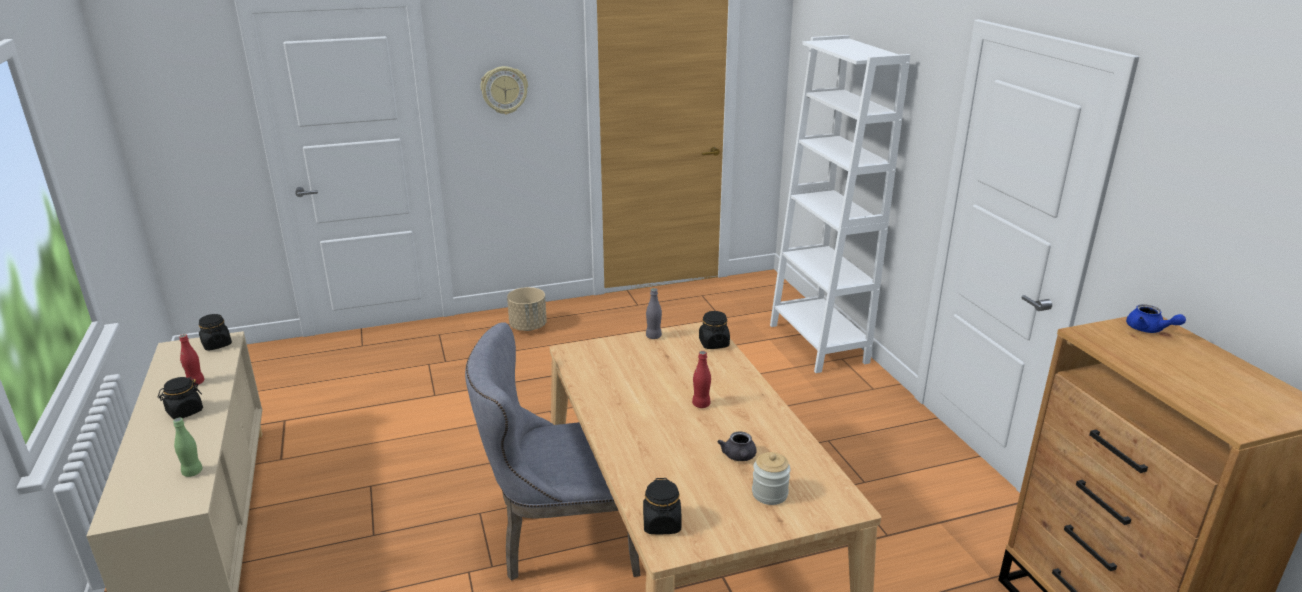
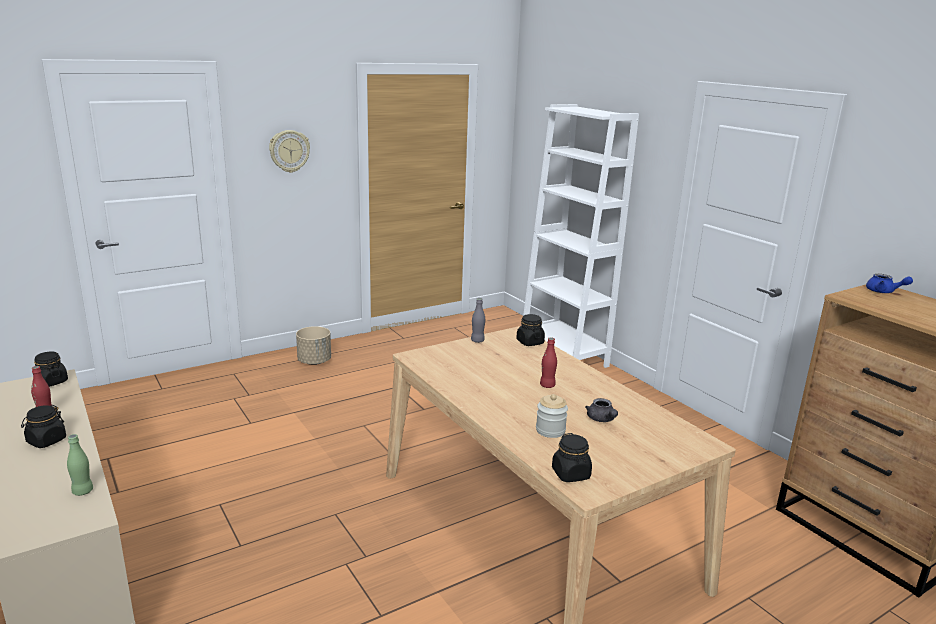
camera: 15 degrees left, 5 degrees down
grey chair [465,322,641,581] -> none
jar [752,452,791,505] -> jar moved to [536,394,568,438]

